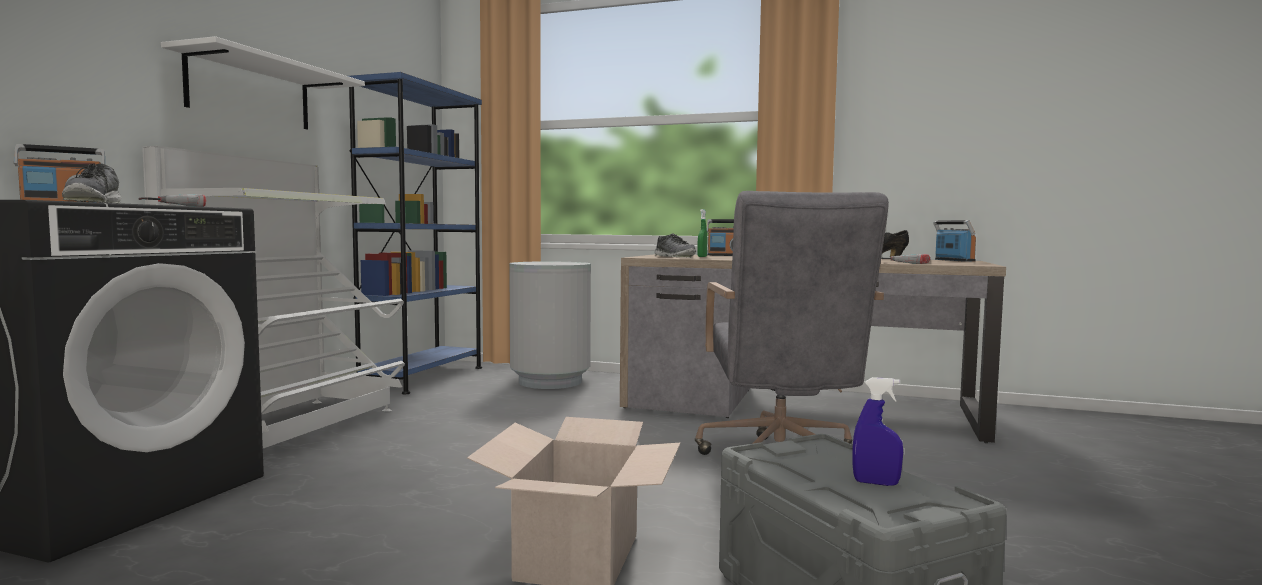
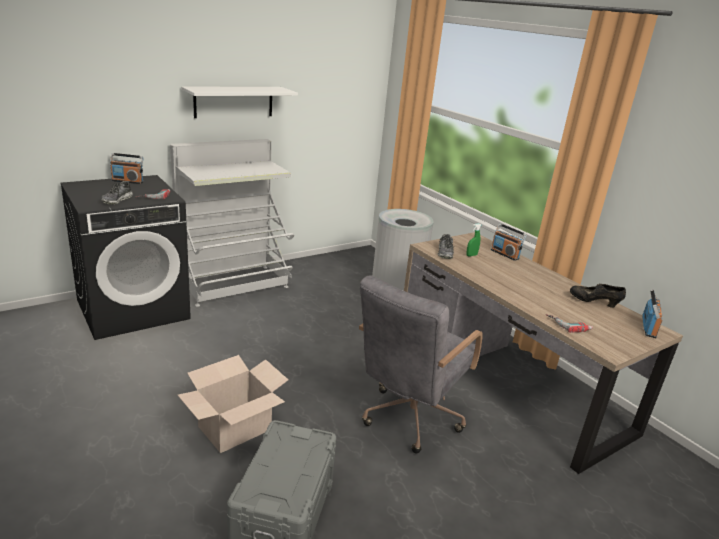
camera: 35 degrees right, 20 degrees up
blue bookcase [348,72,482,394] -> none
blue spray bottle [852,377,903,486] -> none

